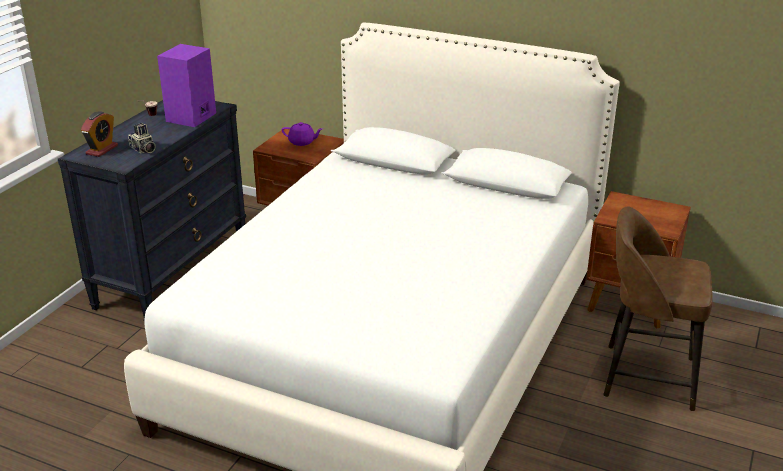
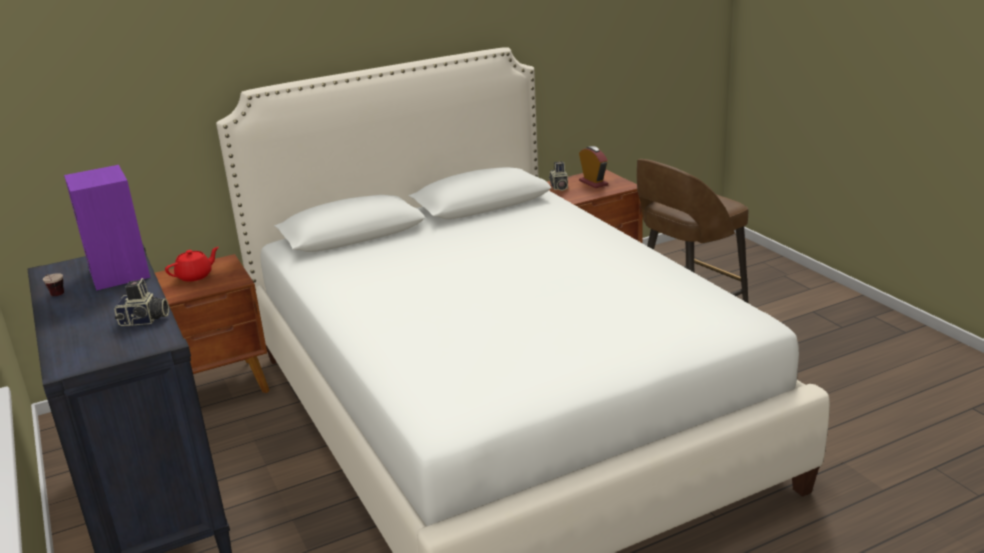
camera: 50 degrees left, 5 degrees down
alarm clock [81,111,118,157] -> alarm clock moved to [579,146,608,188]
purple teapot [282,122,323,146] -> red teapot [165,247,219,282]
none -> camera [549,162,568,191]

